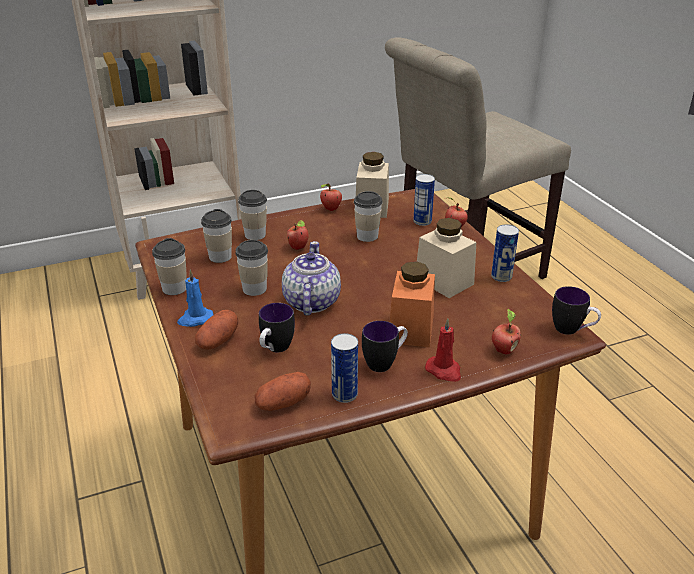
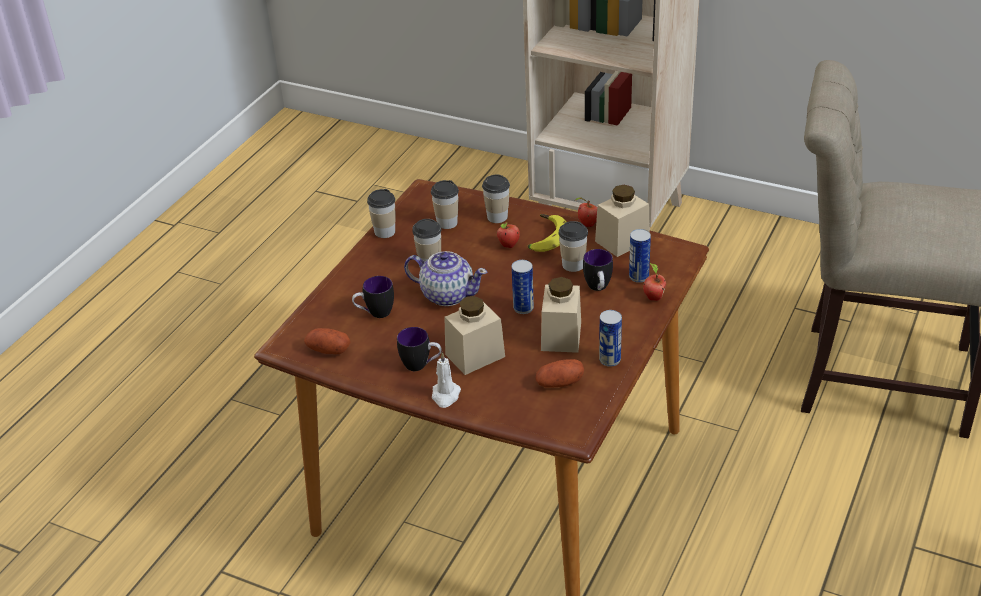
camera: 50 degrees right, 5 degrees up
blue candle [177,270,213,327] -> none
potato [195,310,238,350] -> potato moved to [535,359,584,388]
teapot [282,241,341,316] -> teapot turned 60 degrees clockwise [404,251,487,306]
can [331,333,358,403] -> can moved to [512,260,534,314]
orange jar [390,261,435,347] -> beige jar [444,296,505,375]
red candle [425,318,461,382] -> white candle [432,352,461,408]
apple [492,309,521,355] -> none
mug [552,286,601,335] -> mug moved to [583,249,613,291]
none -> banana [528,214,567,252]

